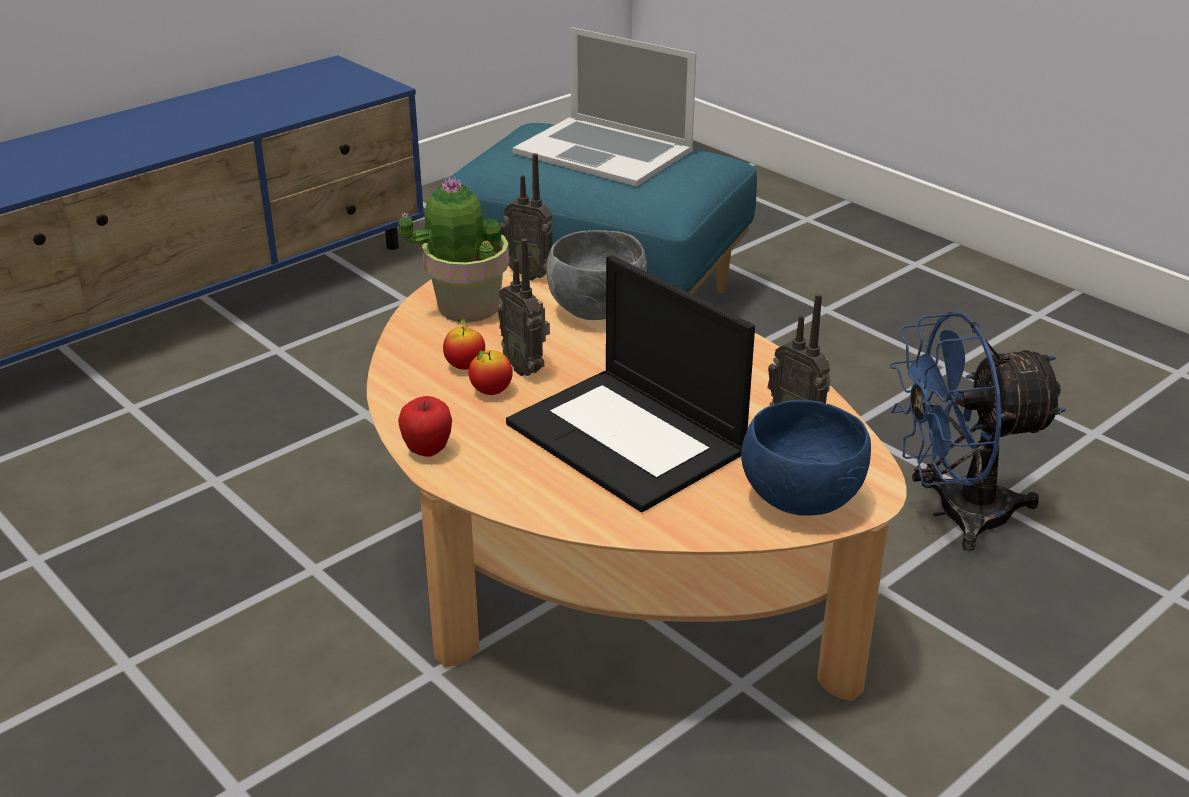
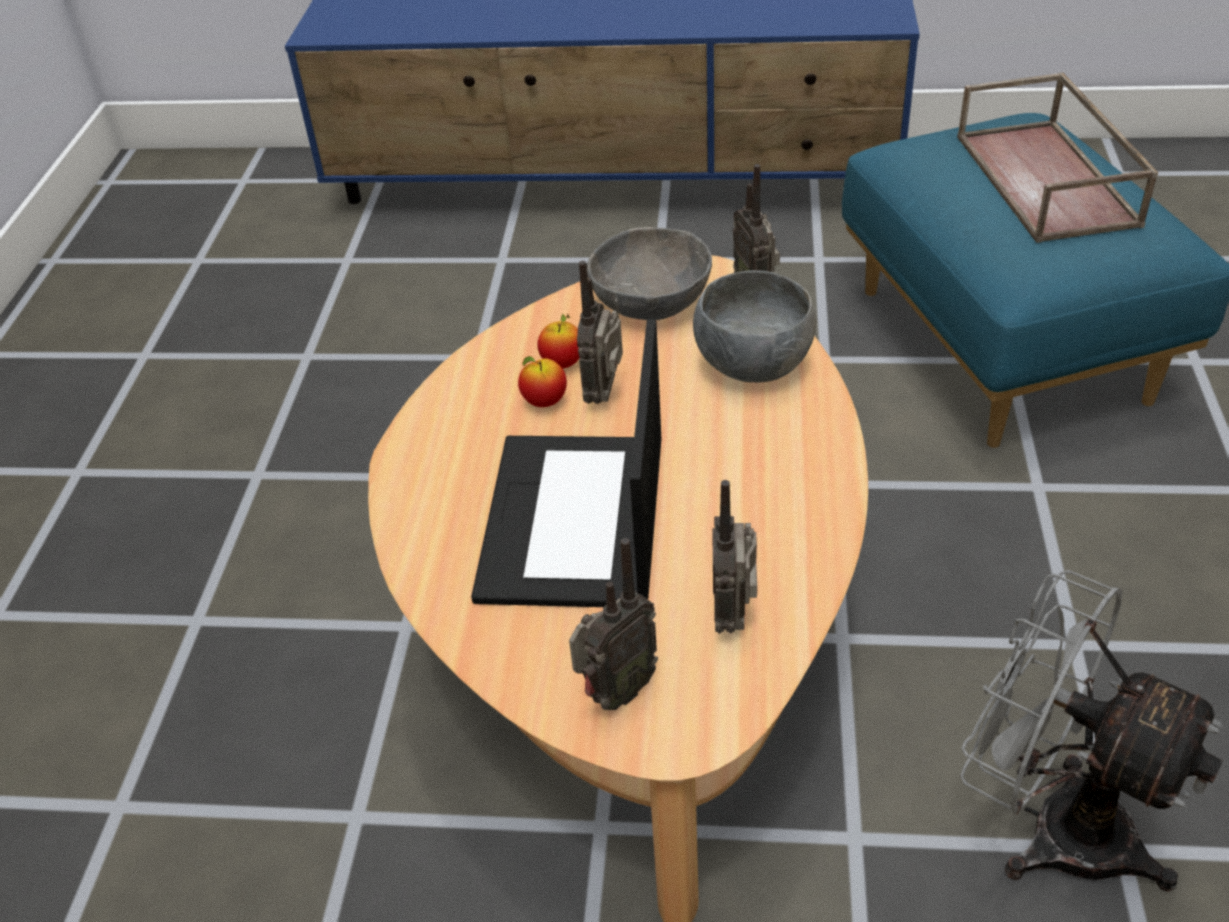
camera: 50 degrees right, 10 degrees up
potted plant [398,177,509,322] -> grey bowl [587,227,712,320]
apple [398,396,452,457] -> none
laptop [513,27,697,187] -> brown tray [957,72,1158,243]
blue bowl [741,400,871,516] -> radio [569,538,658,710]
blue fan [890,312,1067,551] -> grey fan [960,570,1223,892]

